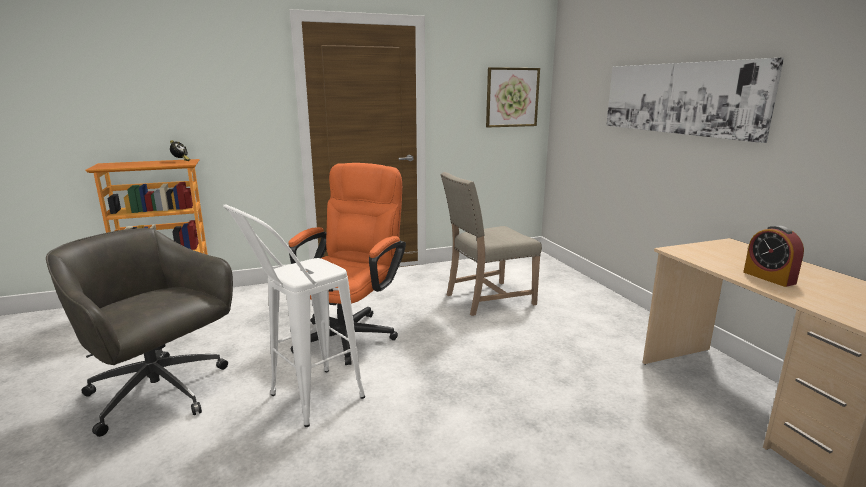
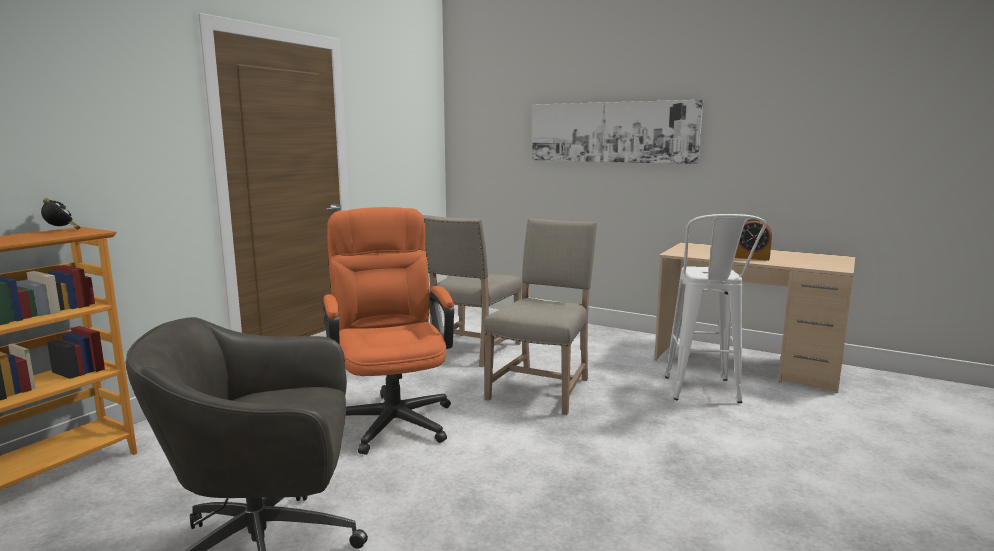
camera: 40 degrees left, 5 degrees down
white stool [223,204,365,427] -> white stool moved to [665,214,766,403]
picture [486,67,540,128] -> none
none -> beige chair [484,218,597,415]

